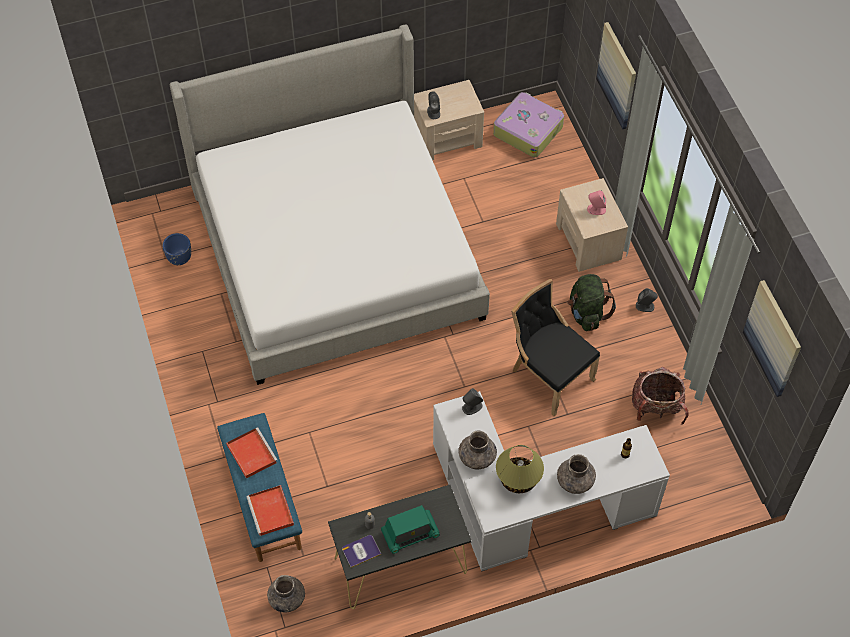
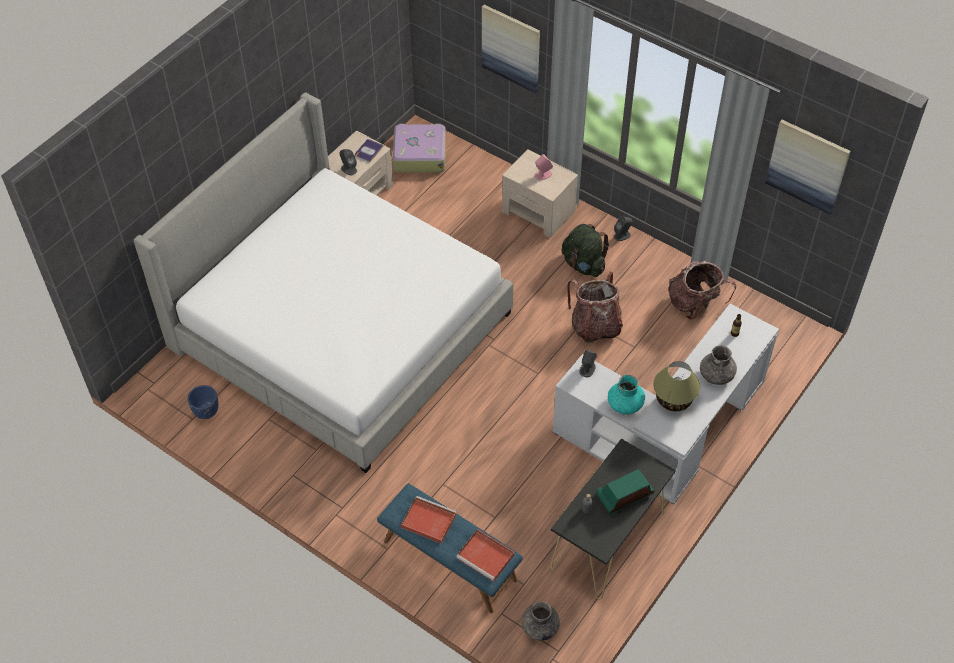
camera: 35 degrees left, 5 degrees down
book [342,535,381,568] -> book moved to [355,139,384,163]
radio [381,505,440,554] -> radio turned 150 degrees counterclockwise [596,469,655,514]
grey vase [458,430,497,469] -> turquoise vase [608,375,645,414]
black chair [511,279,600,416] -> backpack [567,271,623,343]

